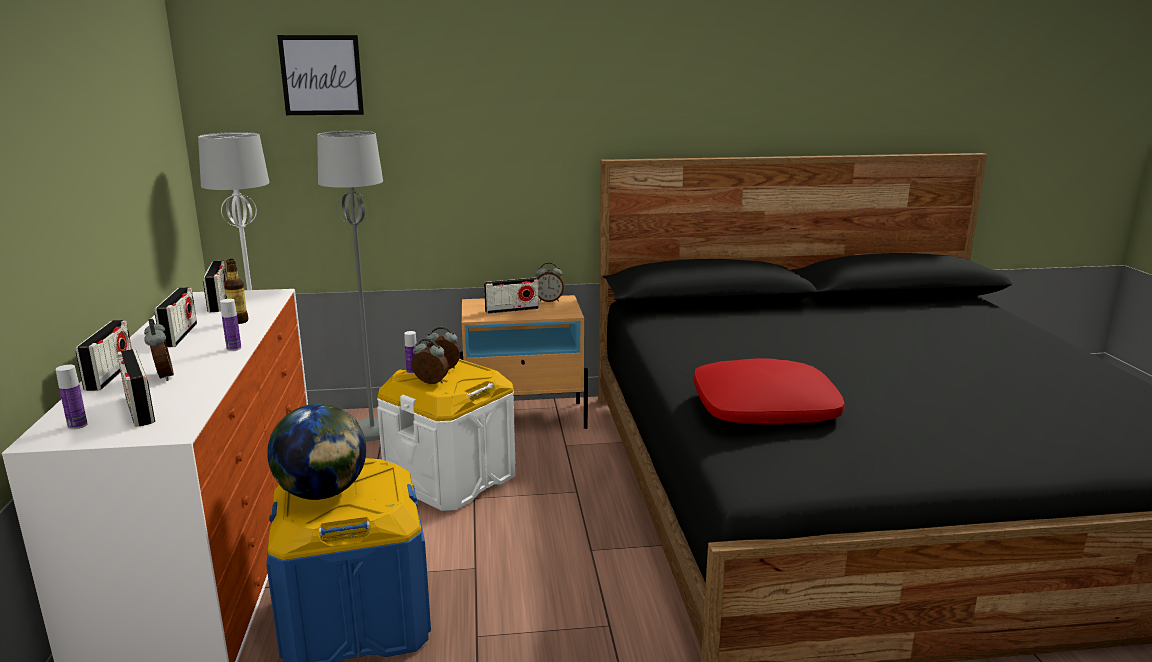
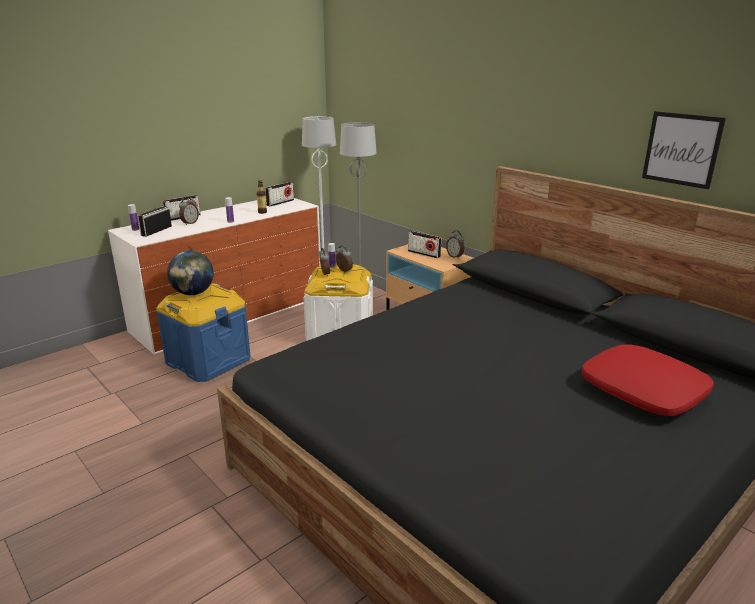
camera: 55 degrees right, 5 degrees up
radio [155,287,197,347] -> none
picture [277,35,364,115] -> picture moved to [642,111,726,189]
red pillow [693,358,845,425] -> red pillow moved to [582,344,714,416]

